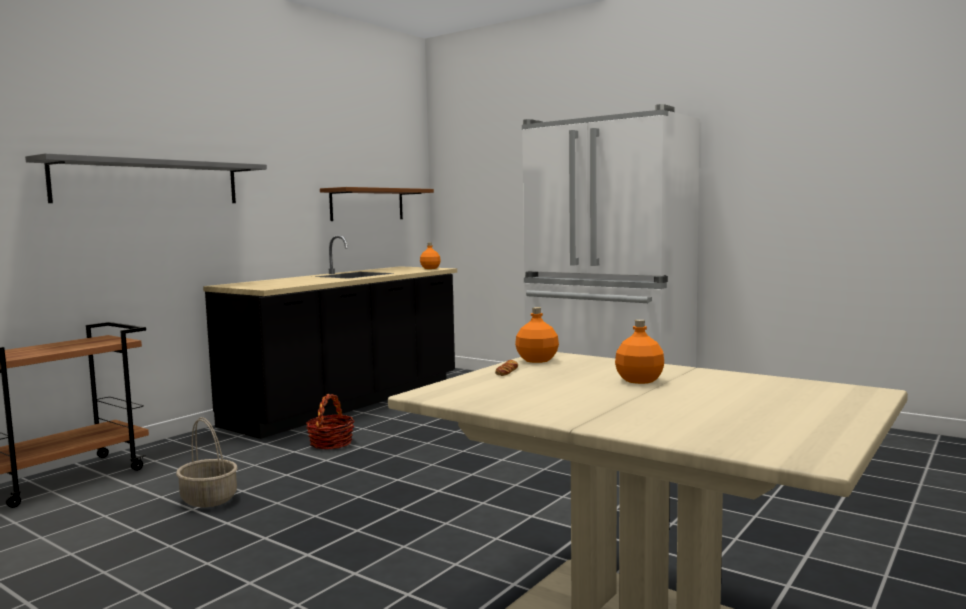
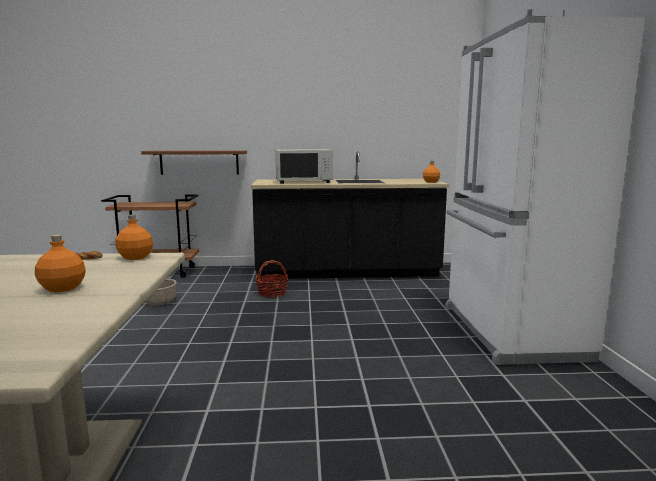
camera: 50 degrees right, 5 degrees up
grey shelf [25,153,267,203] -> none
brown shelf [320,187,434,221] -> brown shelf moved to [141,150,247,175]
none -> white microwave [275,150,333,184]

